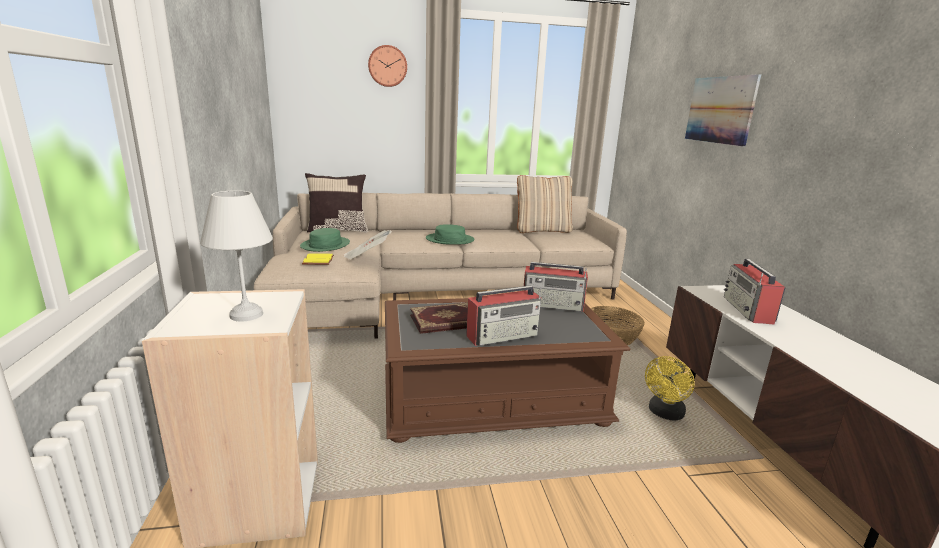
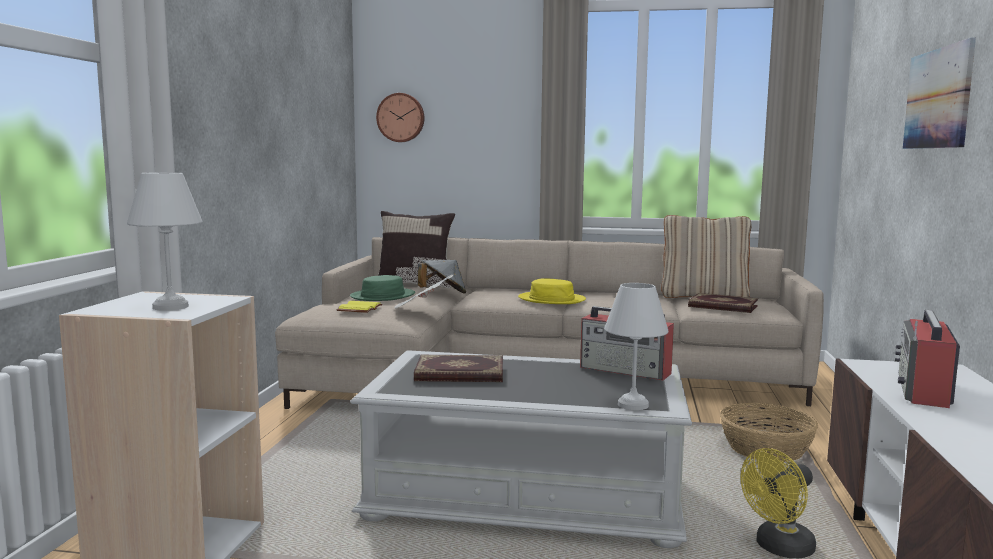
camera: 20 degrees right, 10 degrees down
wall clock [368,45,407,87] -> wall clock moved to [376,93,424,142]
brown coffee table [385,298,631,443] -> white coffee table [350,350,692,548]
green hat [426,224,474,245] -> yellow hat [518,278,586,304]
radio [466,286,542,346] -> none
none -> grey hat [418,260,466,293]
none -> white table lamp [604,283,669,410]
none -> book [688,293,758,313]

